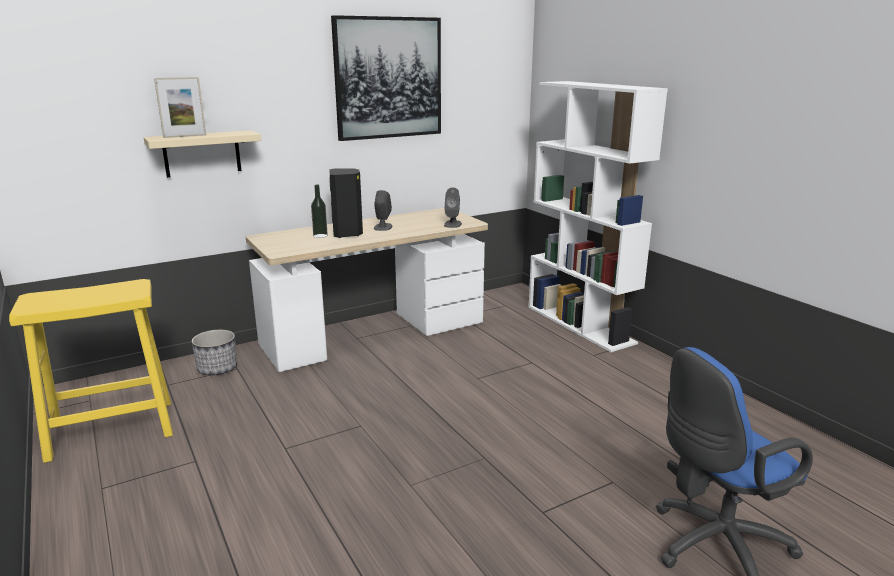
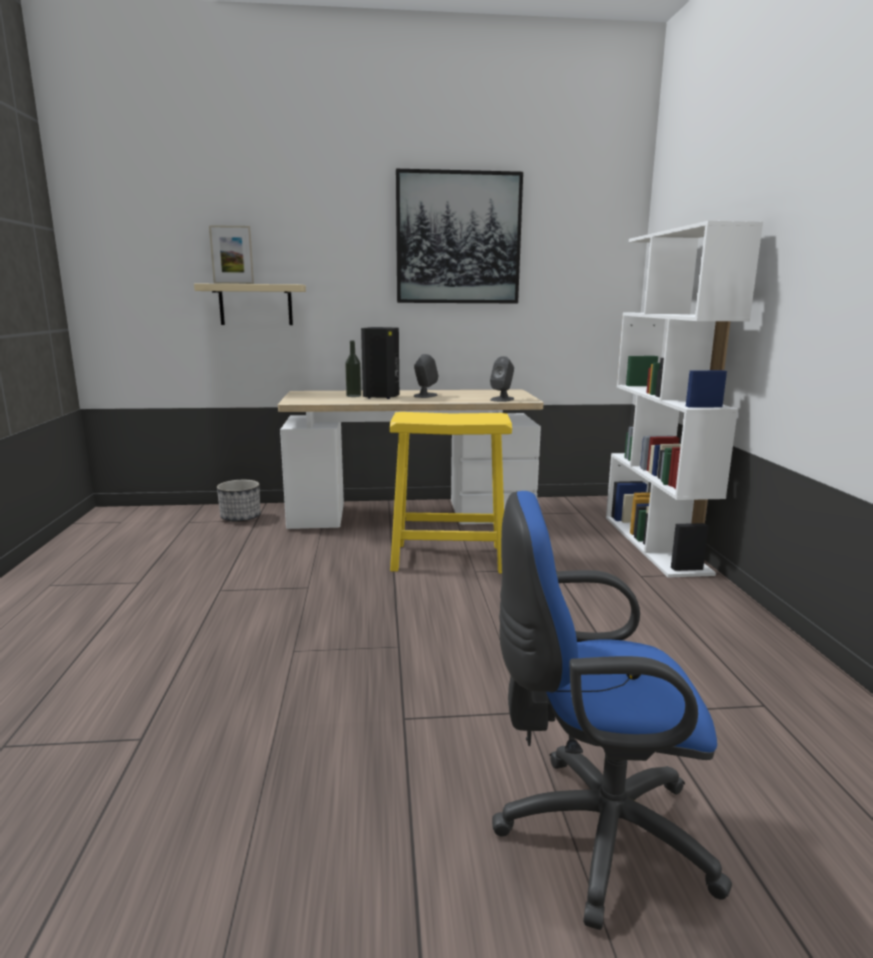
camera: 25 degrees right, 5 degrees down
yellow stool [9,279,173,463] -> yellow stool moved to [390,412,512,574]

